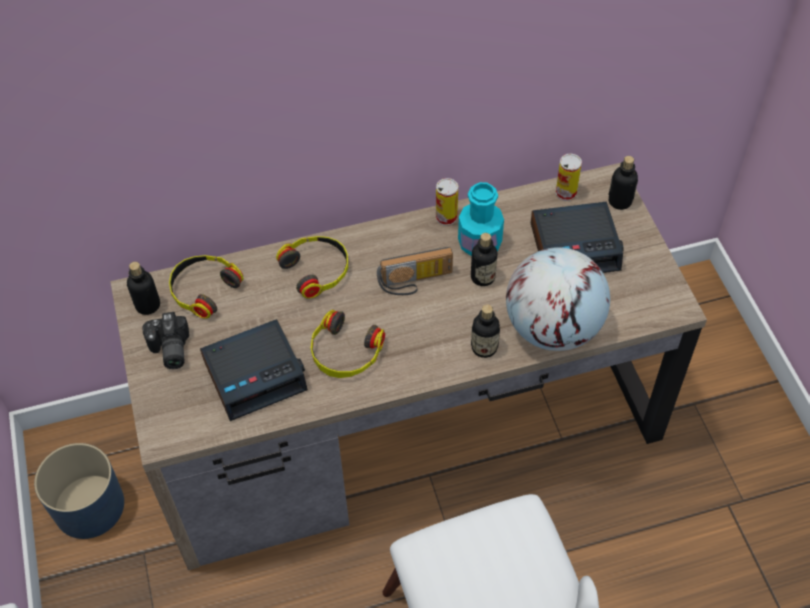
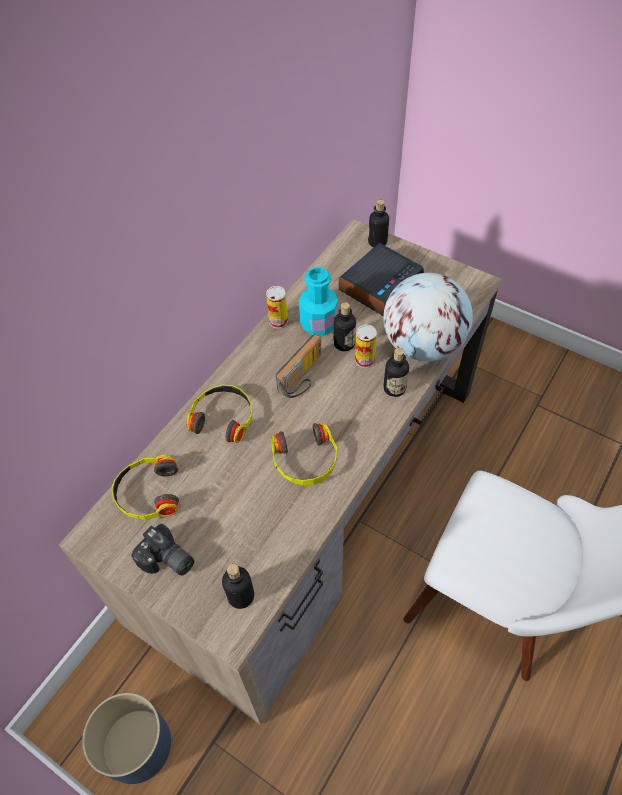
camera: 40 degrees left, 0 degrees up
bottle [127,262,160,315] -> bottle moved to [222,564,254,609]
alarm clock [200,319,308,421] -> none
can [556,154,582,201] -> can moved to [355,324,377,368]

